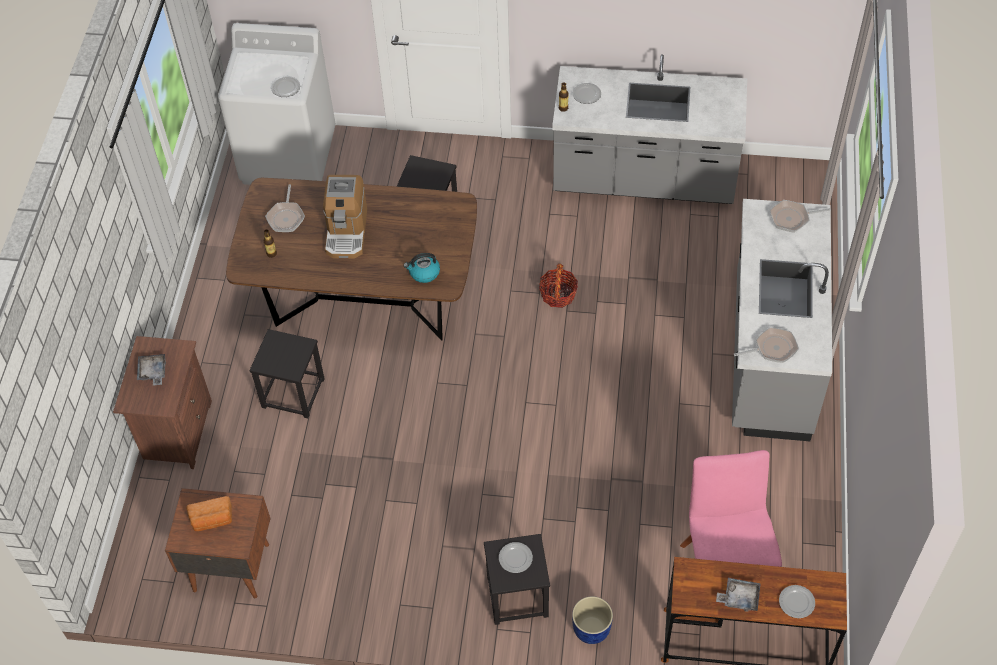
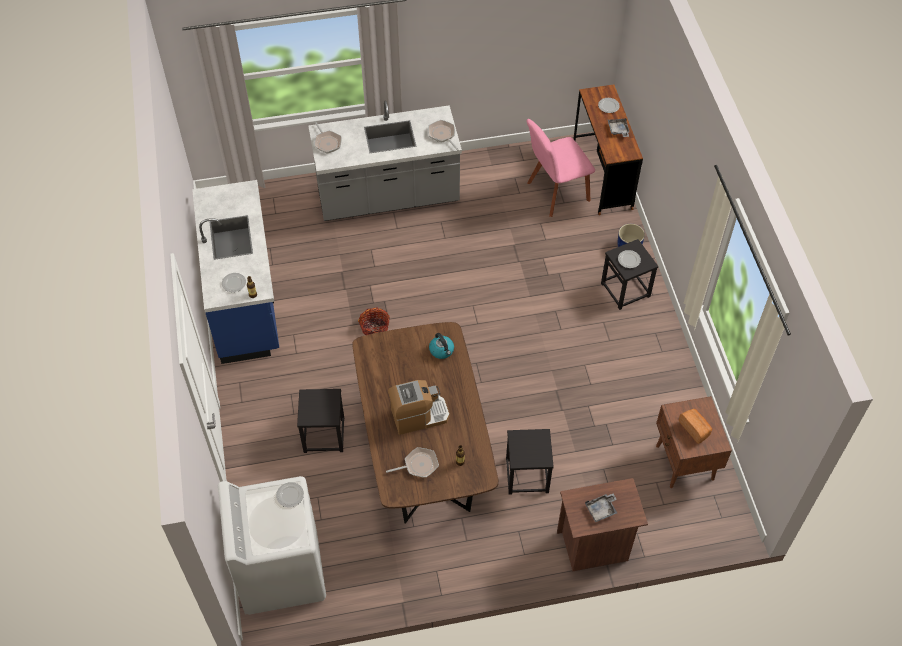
camera: 110 degrees left, 0 degrees up
grey counter [552,54,747,204] -> blue counter [192,180,279,364]

